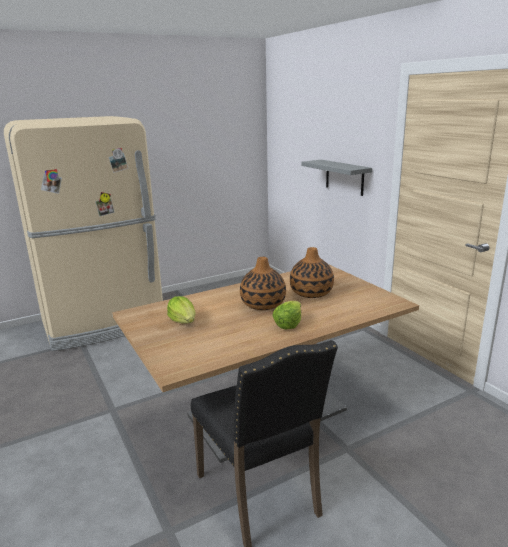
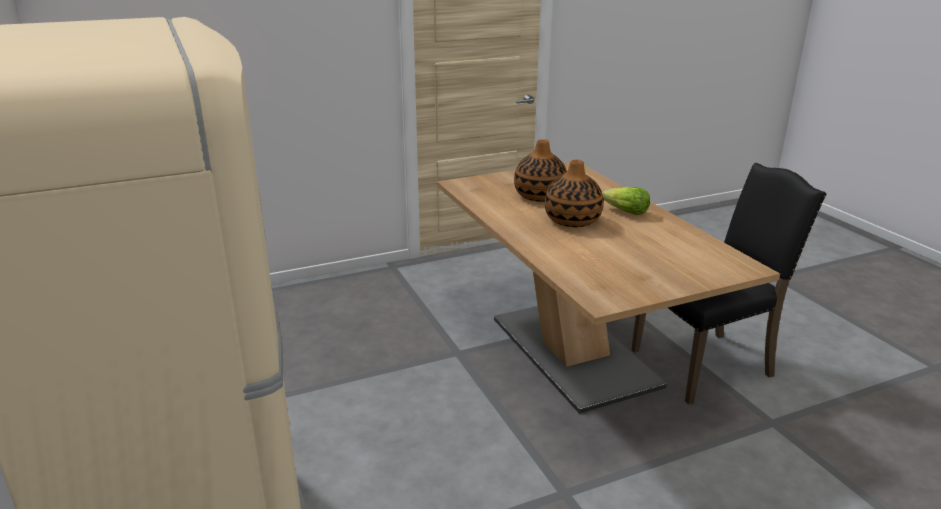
camera: 85 degrees left, 5 degrees up
lettuce [167,296,196,324] -> none
grey shelf [301,160,372,196] -> none

